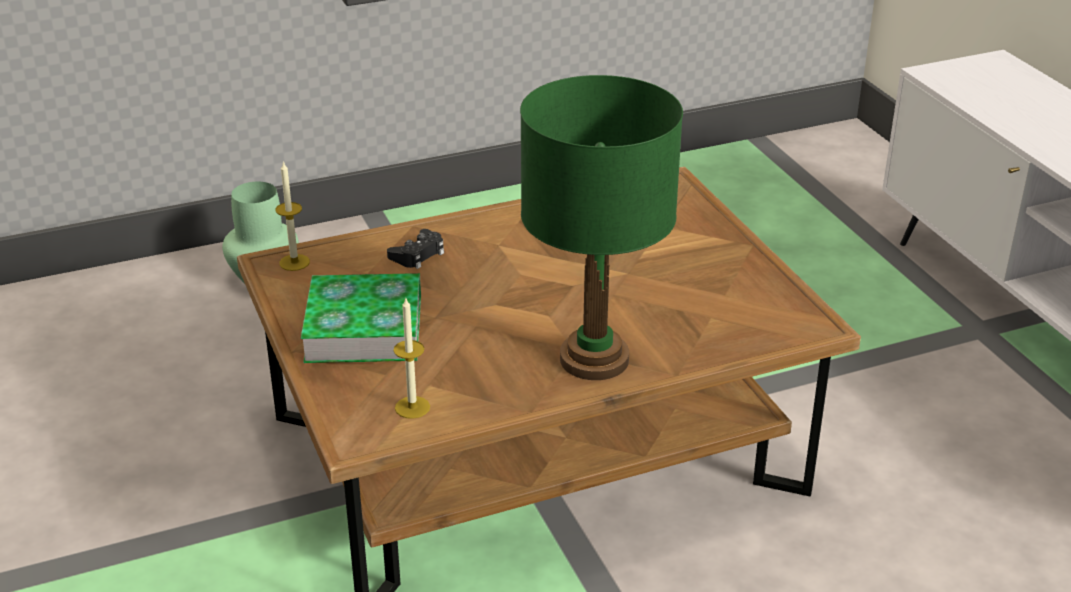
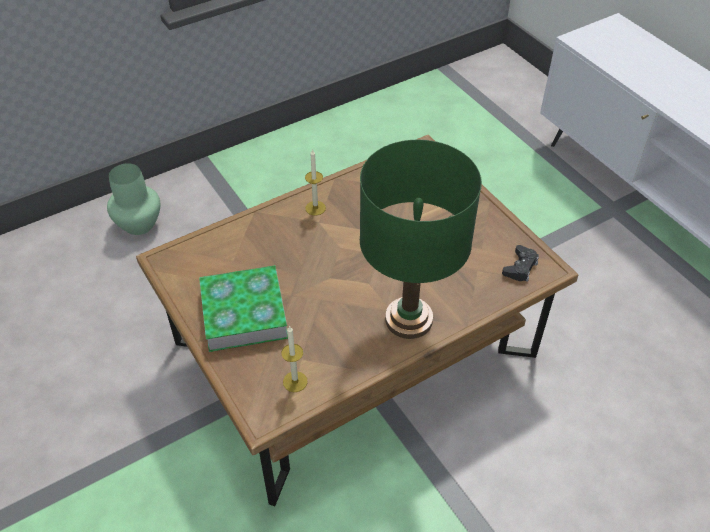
camera: 10 degrees left, 15 degrees up
candle [275,161,310,271] -> candle moved to [305,149,326,216]
black game controller [387,229,444,269] -> black game controller moved to [502,245,539,282]

